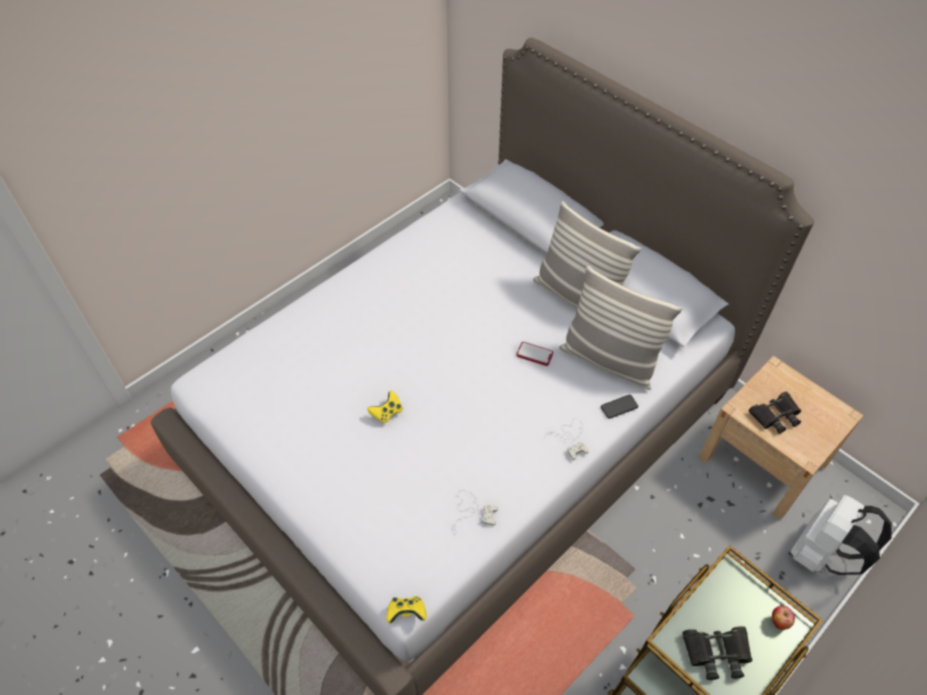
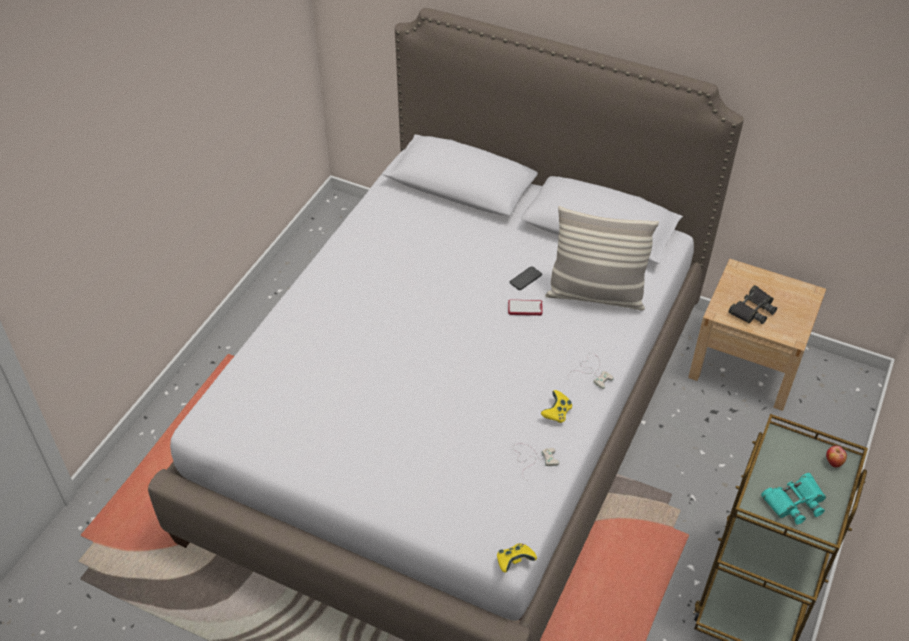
camera: 20 degrees left, 5 degrees down
yellow game controller [367,391,403,423] -> yellow game controller moved to [541,390,572,423]
pillow [533,201,642,308] -> none
phone [601,395,638,419] -> phone moved to [510,266,542,290]
black binoculars [682,626,752,680] -> turquoise binoculars [761,473,826,525]
white backpack [790,495,892,575] -> none

